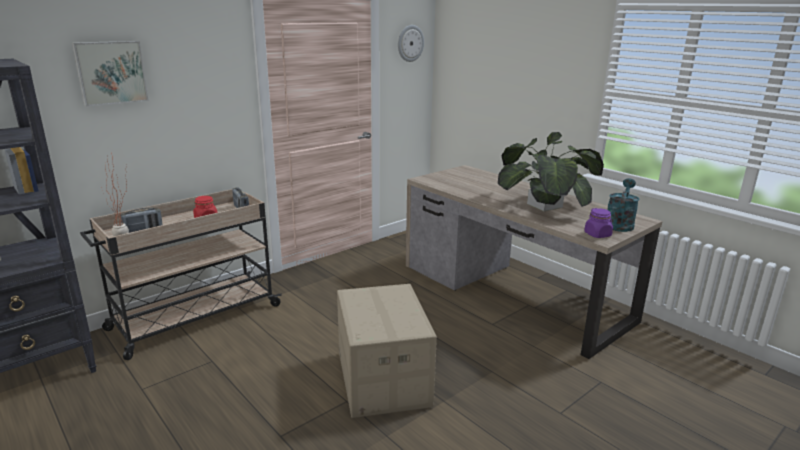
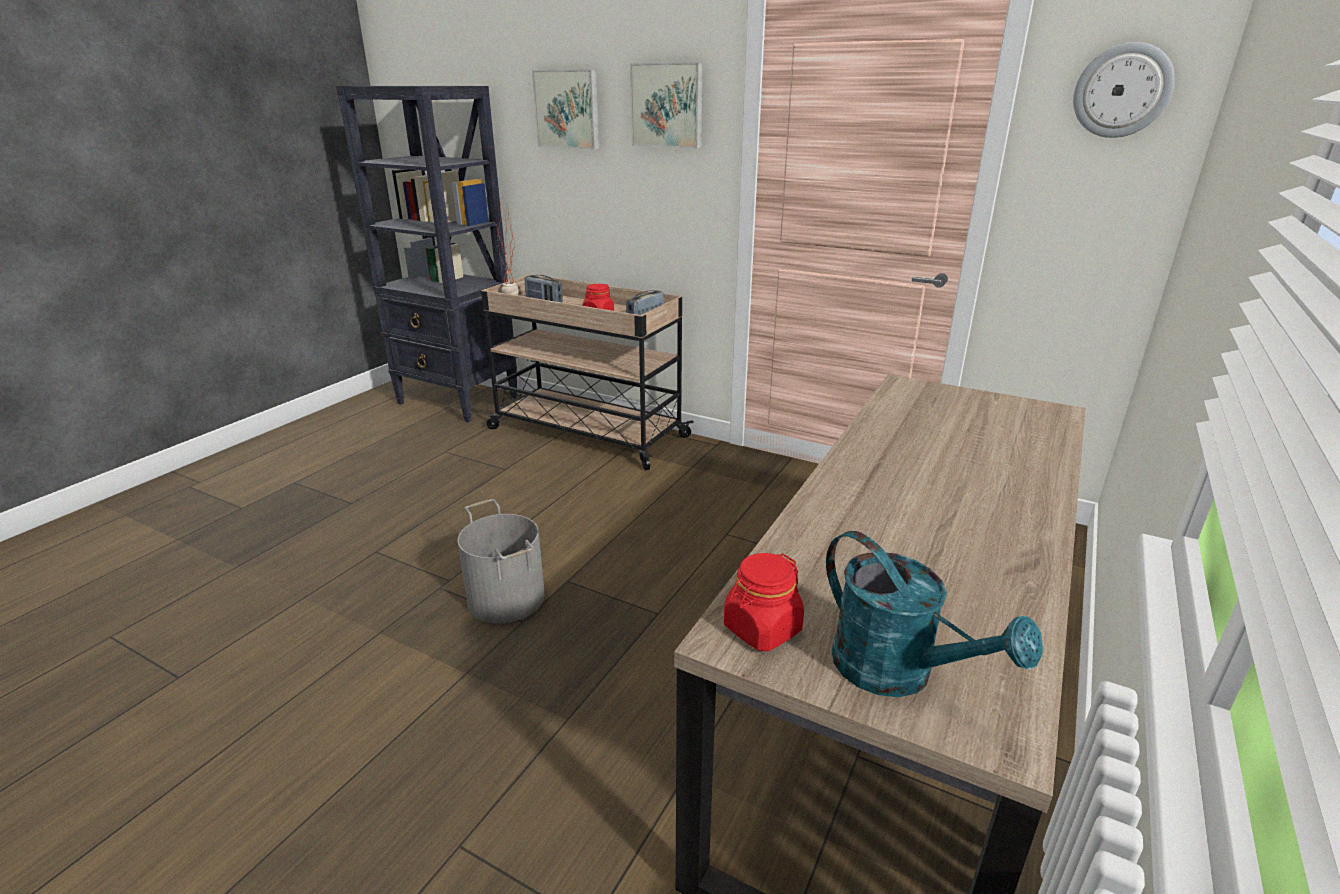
camera: 70 degrees right, 5 degrees up
cardboard box [337,284,437,418] -> grey bucket [457,499,545,623]
potted plant [498,132,604,211] -> none
purple jar [584,208,613,238] -> red jar [724,553,804,651]
turquoise watering can [607,178,639,232] -> turquoise watering can turned 45 degrees clockwise [826,531,1043,697]
none -> picture [630,62,703,149]

